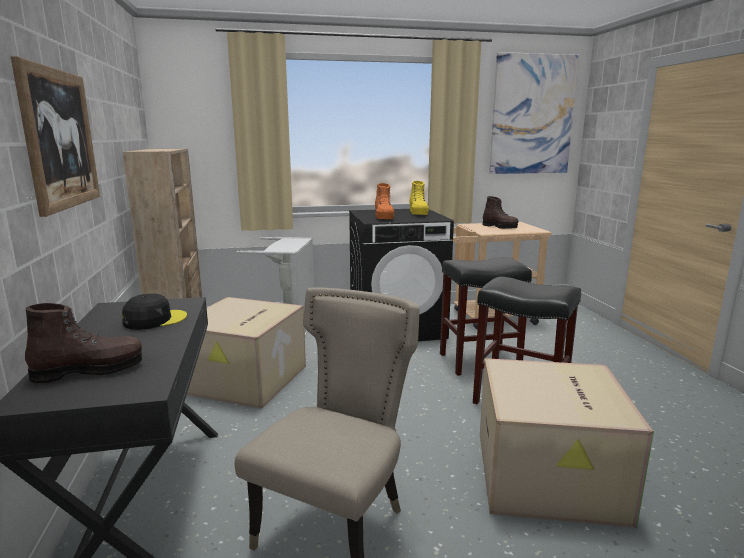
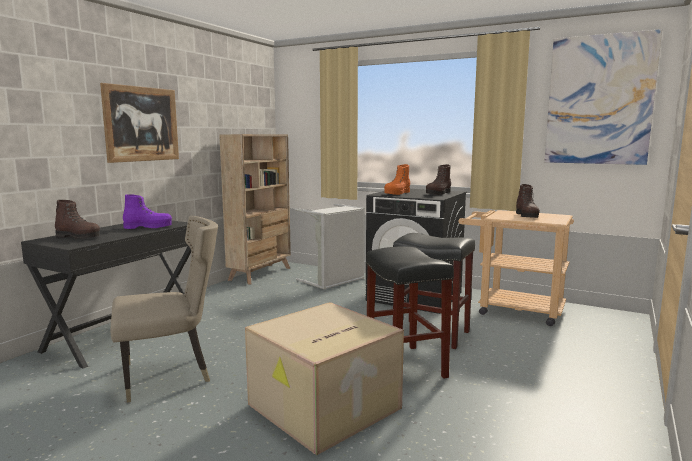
camera: 40 degrees right, 5 degrees down
black cap [122,294,187,330] -> purple boot [123,194,172,229]
cardboard box [187,297,306,409] -> none
yellow boot [410,181,429,215] -> brown boot [426,164,451,195]

